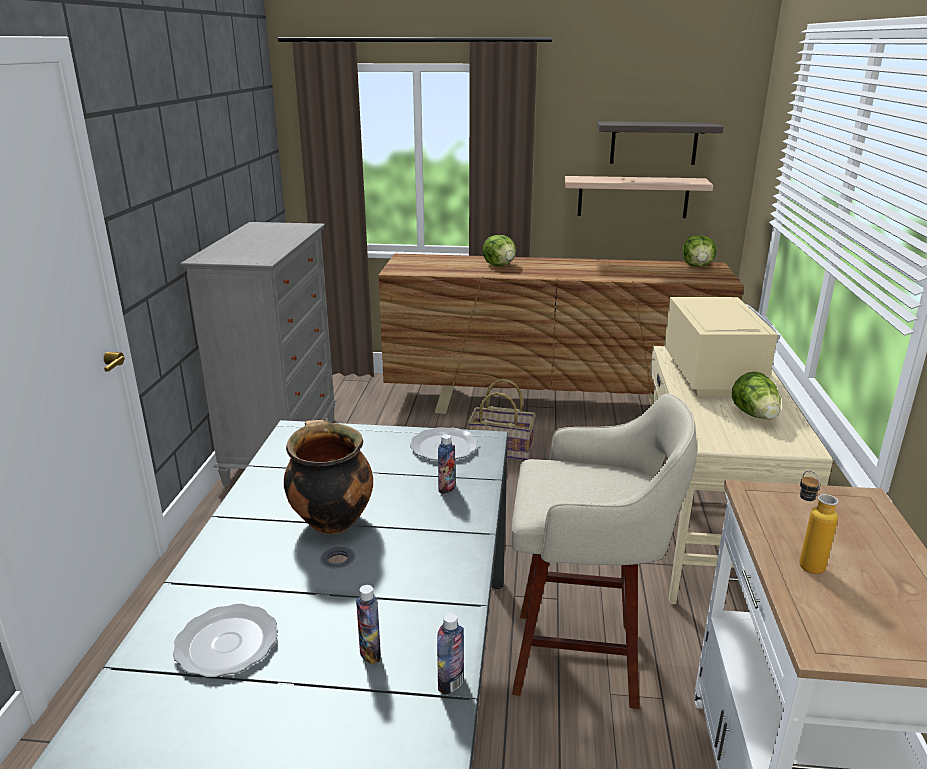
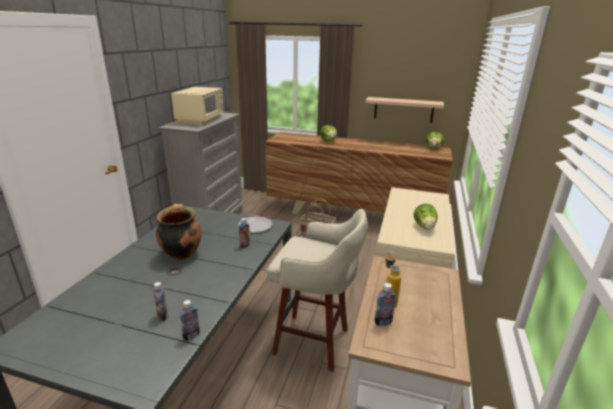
camera: 10 degrees right, 0 degrees up
plate [173,604,278,678] -> none
shelf [597,121,723,165] -> none
beige microwave [664,297,780,398] -> beige microwave moved to [171,87,224,125]
none -> bottle [374,283,396,326]

